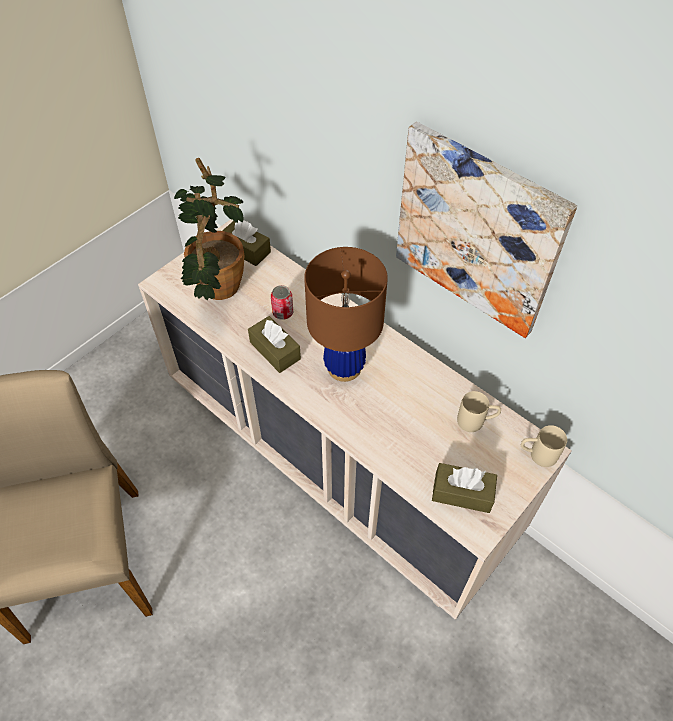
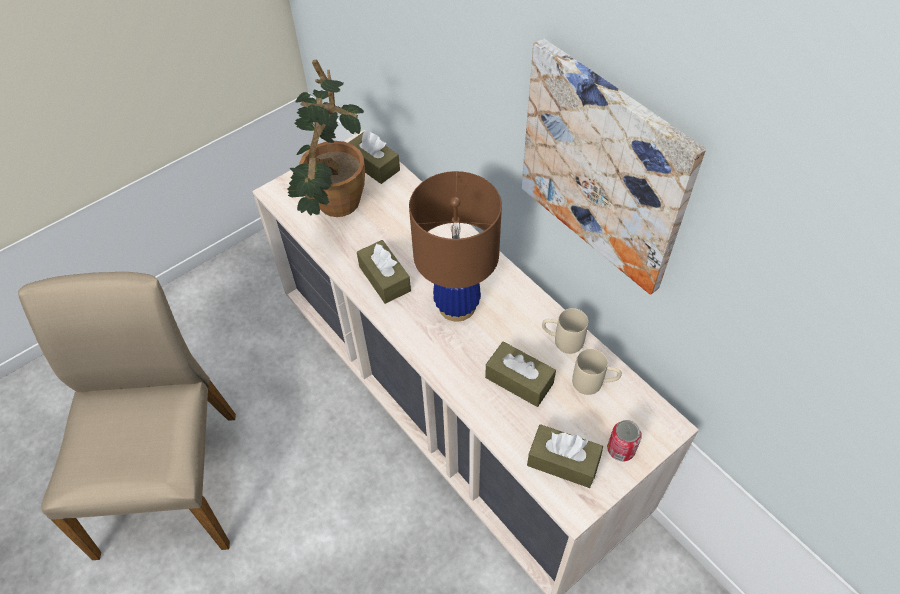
camera: 10 degrees right, 0 degrees up
can [271,285,293,320] -> can moved to [607,420,642,461]
beige mug [521,425,567,467] -> beige mug moved to [542,308,588,354]
none -> brown tissue box [485,341,556,407]

